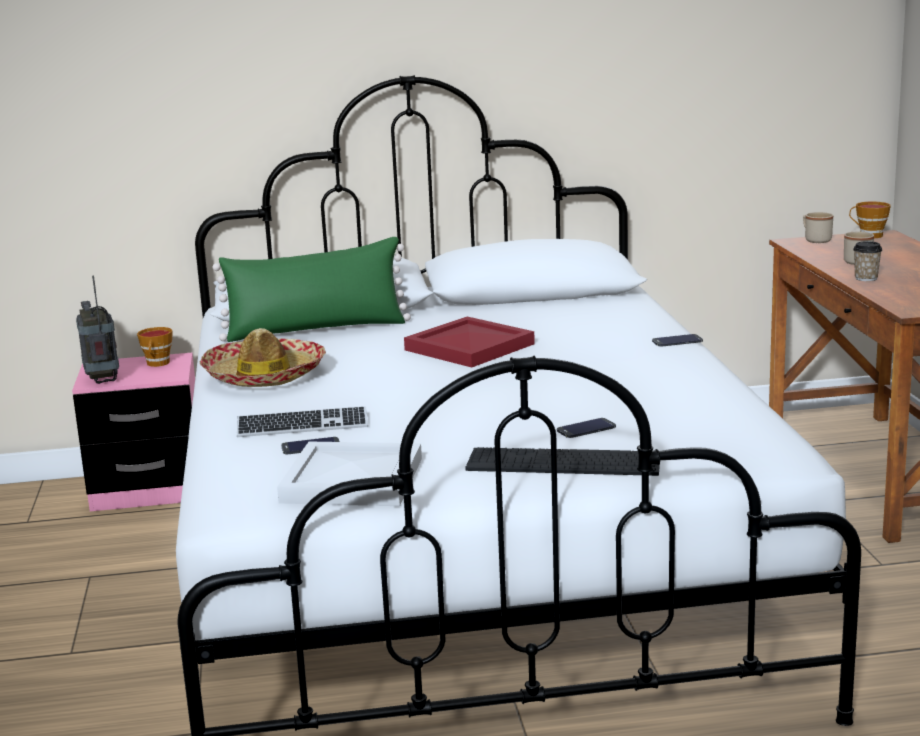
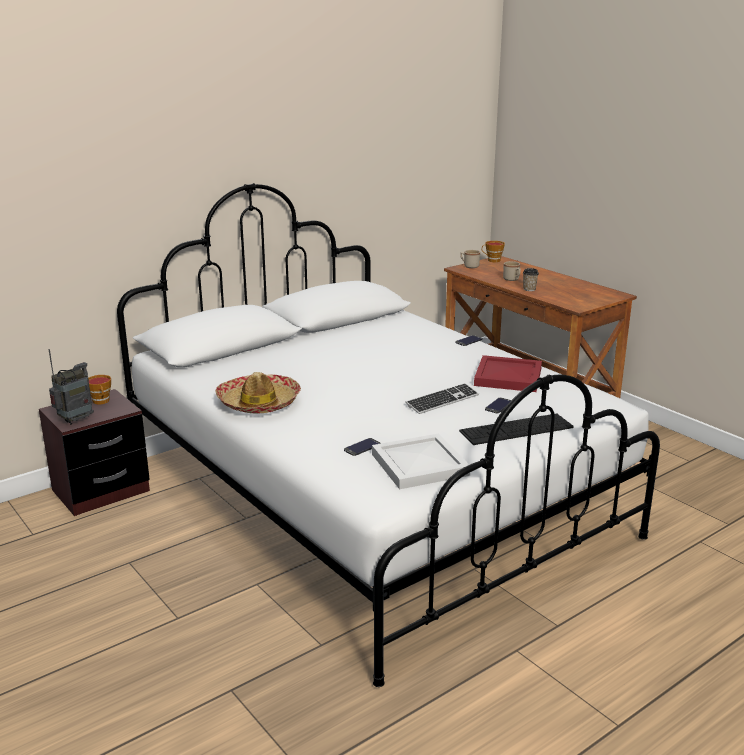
camera: 30 degrees left, 5 degrees up
pink nightstand [72,353,195,512] -> brown nightstand [39,389,150,516]
radio [76,276,119,384] -> radio turned 90 degrees clockwise [49,349,94,425]
green pillow [212,237,411,342] -> none
keyboard [237,406,368,437] -> keyboard moved to [405,383,479,414]
red tray [404,316,535,368] -> red tray moved to [474,355,542,392]

